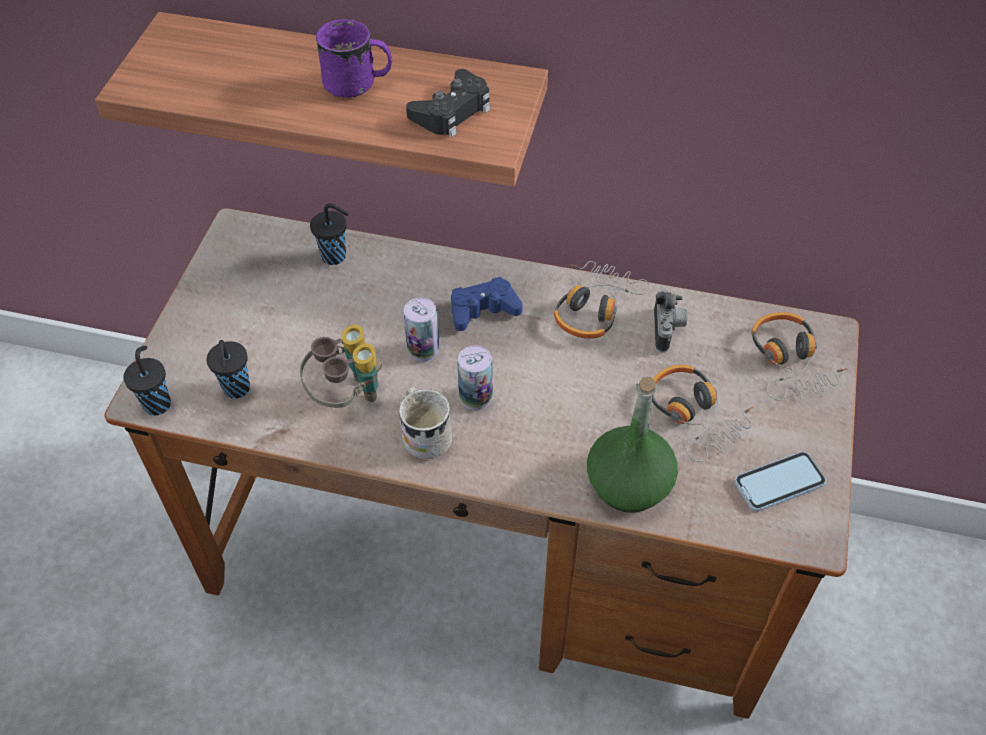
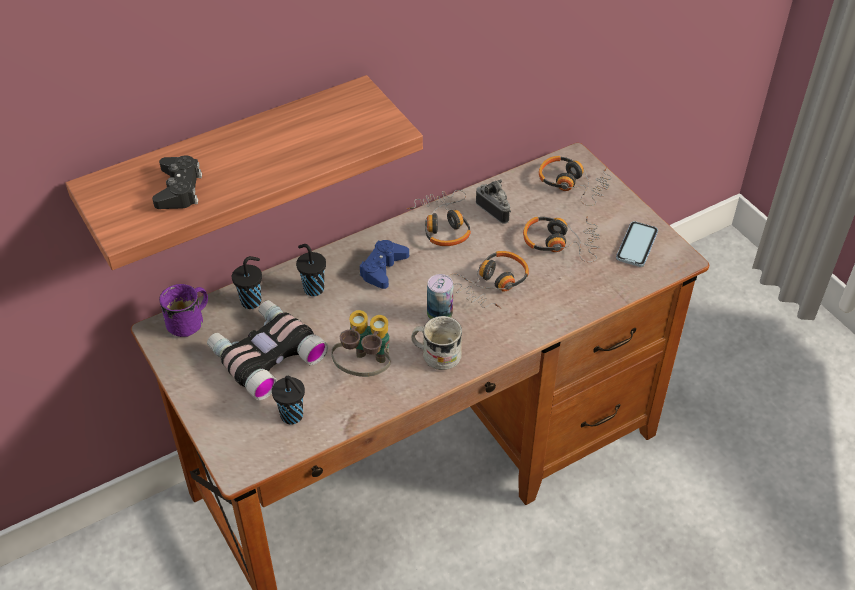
camera: 45 degrees left, 5 degrees down
black cup [124,345,171,416] -> black cup moved to [296,244,326,296]
purple mug [316,19,392,98] -> purple mug moved to [159,284,208,337]
can [403,298,440,362] -> none
black game controller [406,69,491,137] -> black game controller moved to [152,155,202,209]
green bottle [587,377,678,513] -> none
none -> binoculars [207,300,328,401]
none -> headphones [448,251,529,308]

